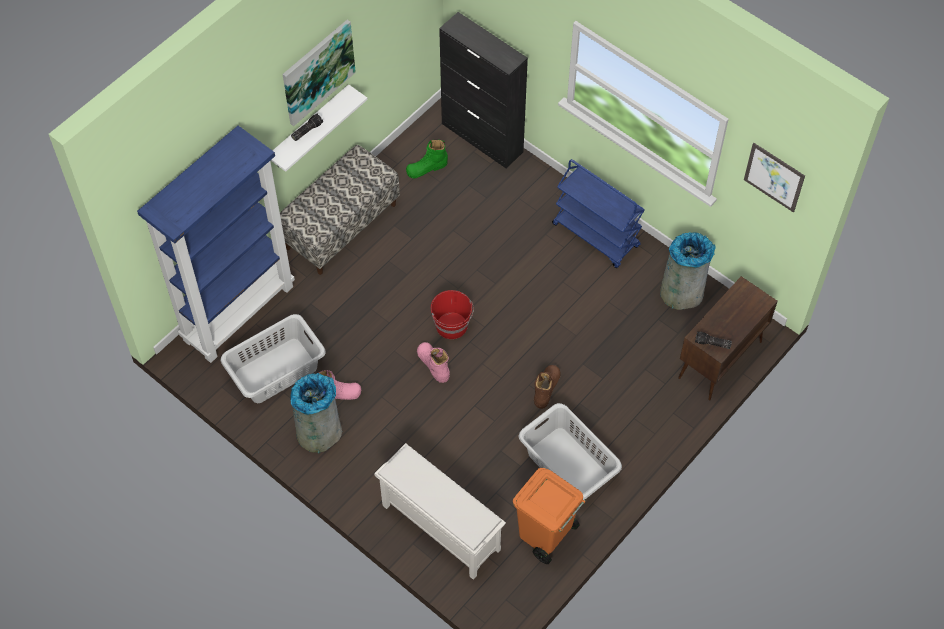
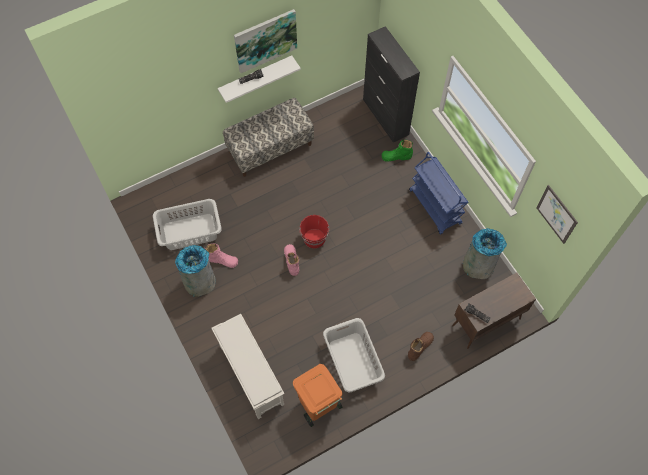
camera: 20 degrees right, 5 degrees up
blue bookcase [137,126,295,363] -> none
green boot [406,140,448,178] -> green boot moved to [382,139,413,162]
brown boot [534,365,561,409] -> brown boot moved to [408,332,434,361]

